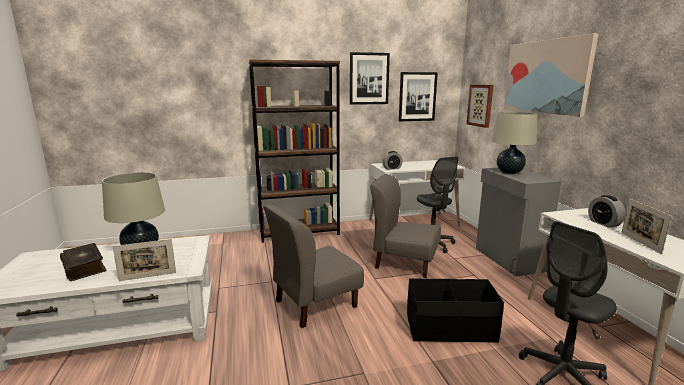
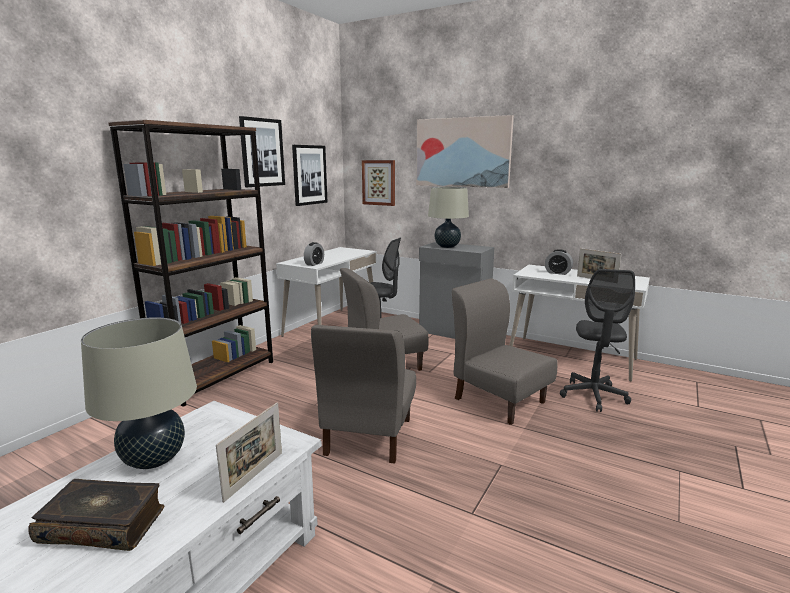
camera: 45 degrees left, 0 degrees up
black storage box [407,278,504,343] -> grey chair [452,278,558,425]

